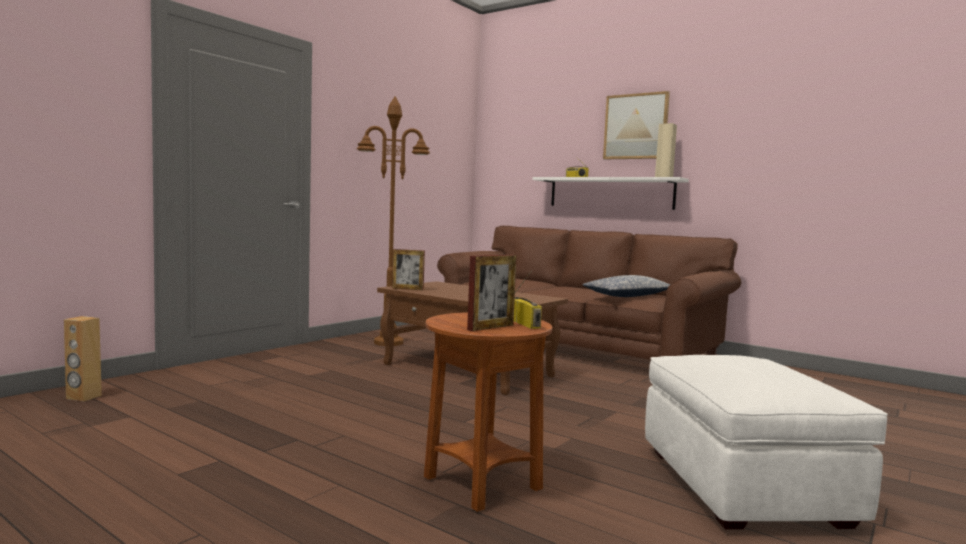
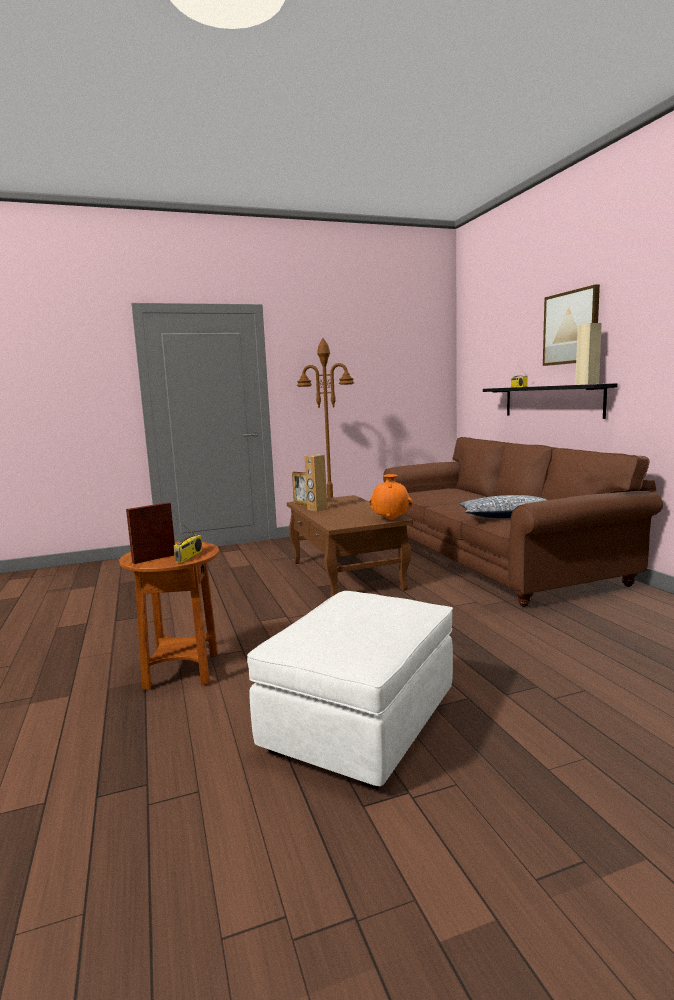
camera: 35 degrees right, 5 degrees up
brown speaker [64,316,102,402] -> brown speaker moved to [304,454,327,511]
picture frame [467,255,517,331] -> picture frame turned 150 degrees clockwise [126,502,175,564]
white shelf [533,177,689,210] -> black shelf [483,383,618,419]
none -> orange vase [369,474,413,520]

